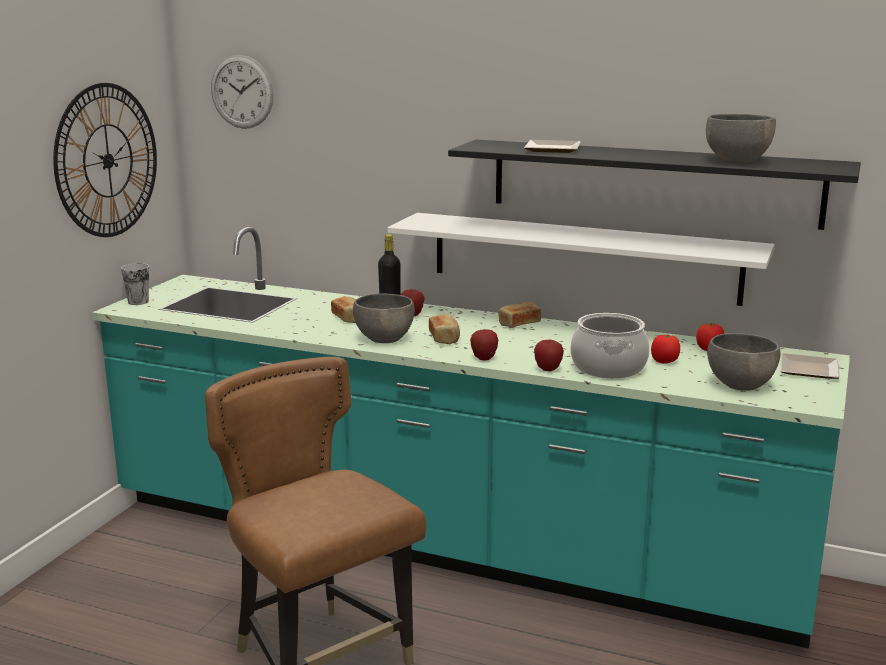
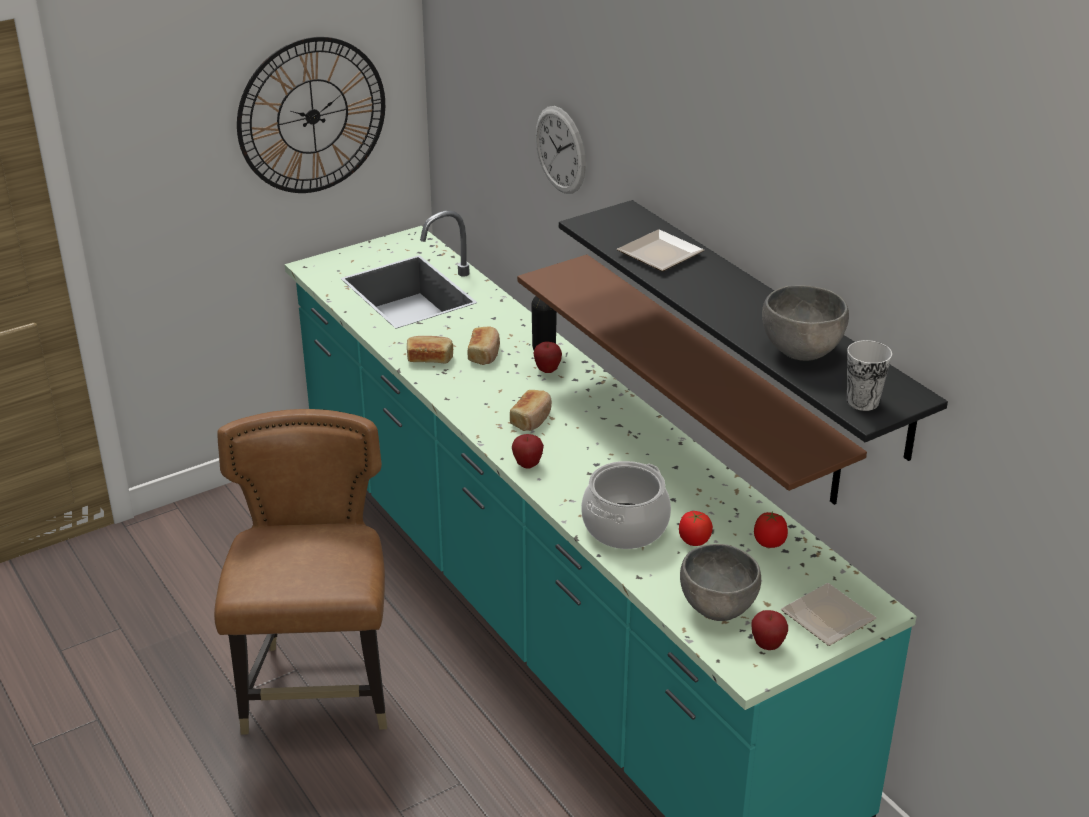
camera: 35 degrees right, 15 degrees up
cup [121,263,149,305] -> cup moved to [847,340,892,411]
wall clock [211,55,274,129] -> wall clock moved to [535,106,586,194]
grey bowl [353,294,415,343] -> none
white shelf [388,213,775,306] -> brown shelf [517,255,867,505]
bread [498,303,541,327] -> bread moved to [407,336,453,364]
apple [534,340,564,371] -> apple moved to [752,610,788,650]

